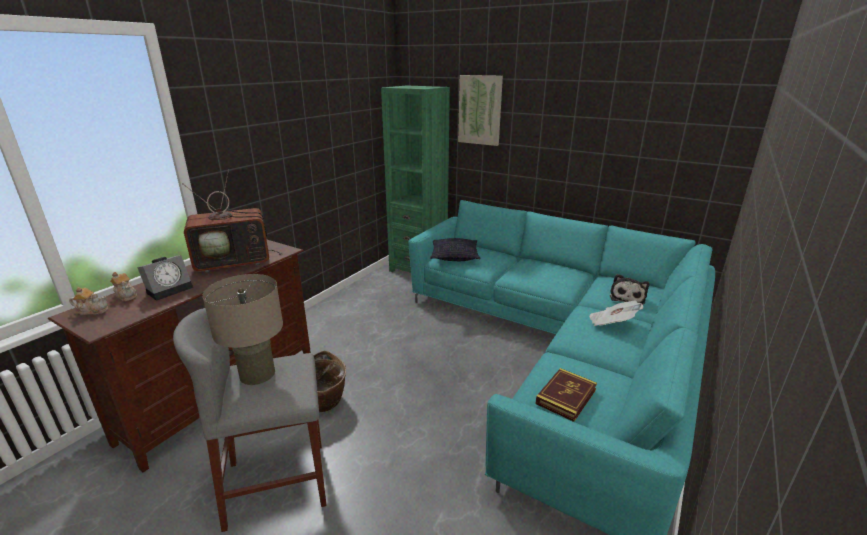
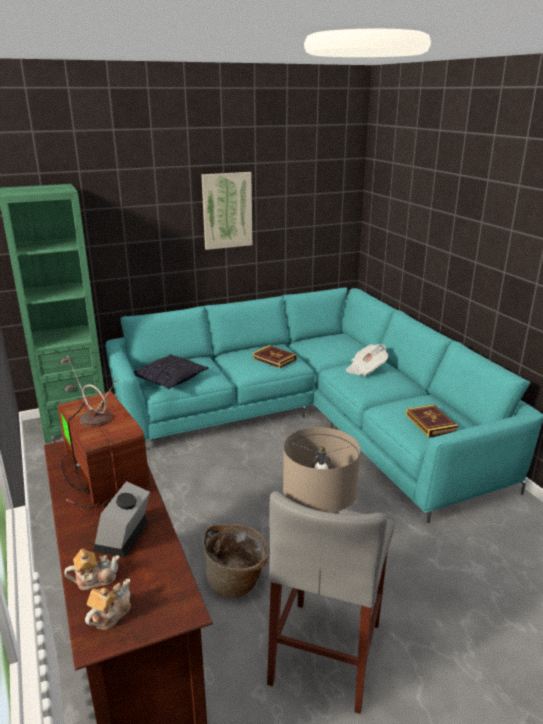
camera: 55 degrees left, 0 degrees up
alarm clock [137,255,193,301] -> alarm clock turned 150 degrees counterclockwise [93,481,150,558]
television [182,169,283,273] -> television turned 45 degrees counterclockwise [58,355,149,508]
picture [458,75,503,146] -> picture moved to [201,172,252,250]
plush toy [610,274,649,304] -> none
none -> book [252,345,297,368]

